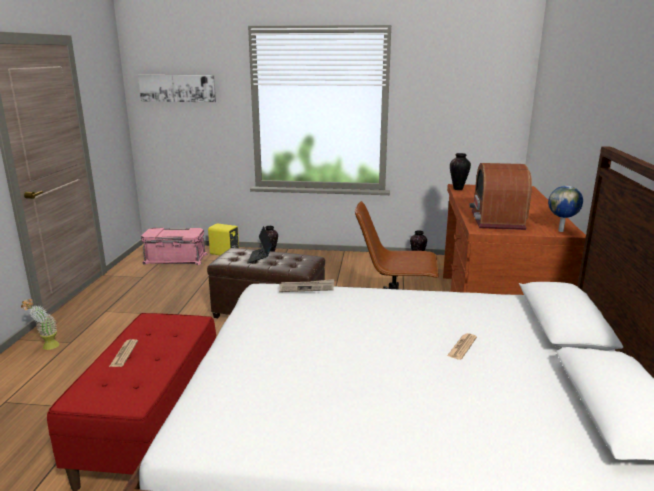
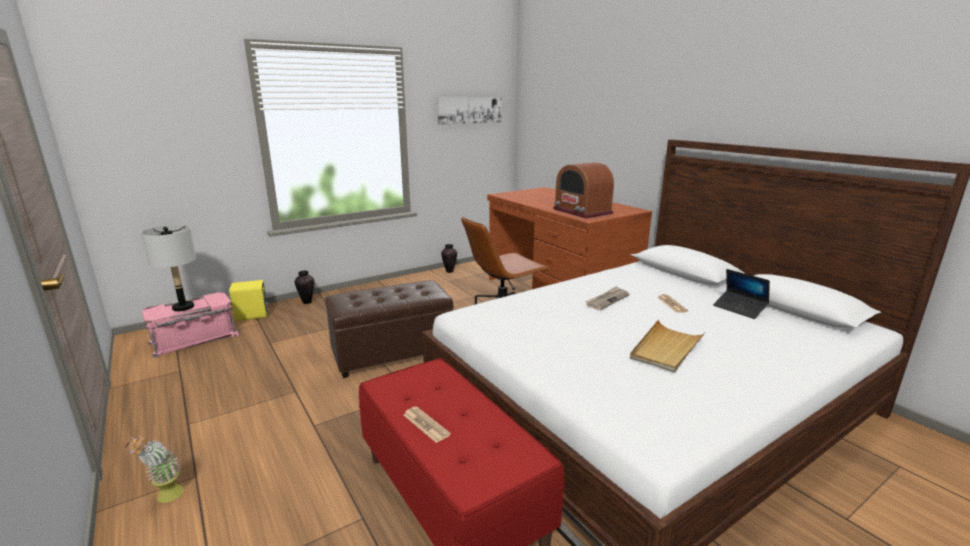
camera: 40 degrees left, 0 degrees up
picture [138,75,216,102] -> picture moved to [437,97,502,125]
laptop [247,226,272,263] -> laptop moved to [713,269,770,319]
newspaper [279,279,334,292] -> newspaper moved to [585,286,630,310]
vase [450,153,471,190] -> none
globe [548,186,583,232] -> none
none -> grey table lamp [141,225,196,311]
none -> beige tray [630,320,705,373]

